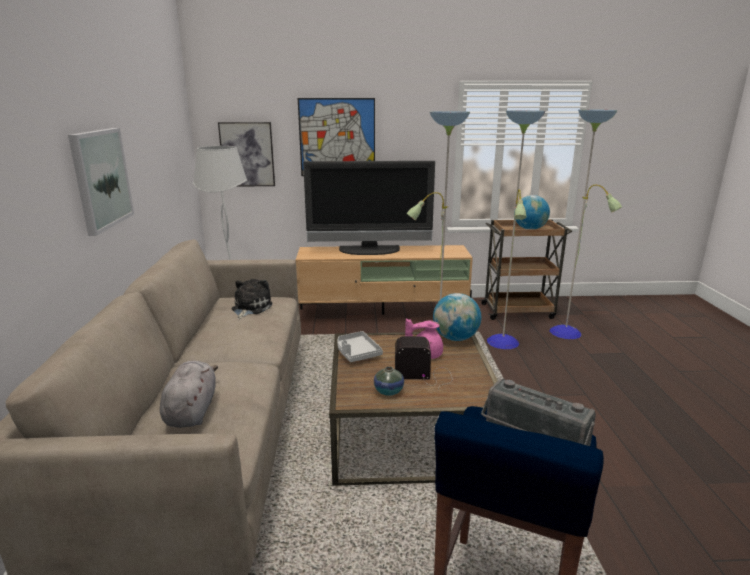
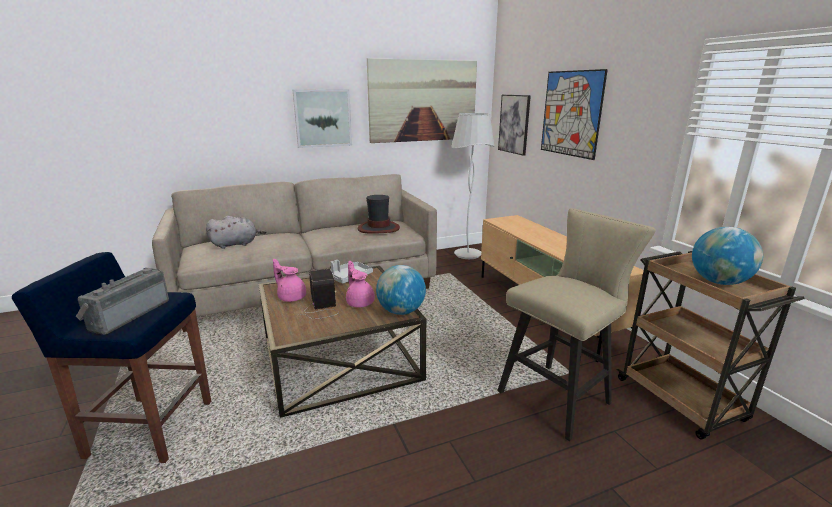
camera: 70 degrees right, 0 degrees up
plush toy [232,279,273,319] -> hat [358,195,400,234]
television [303,161,435,255] -> none
vase [374,367,404,396] -> pink teapot [273,259,306,302]
floor lamp [407,109,622,349] -> beige stool [497,208,656,441]
none -> picture [367,58,477,143]

